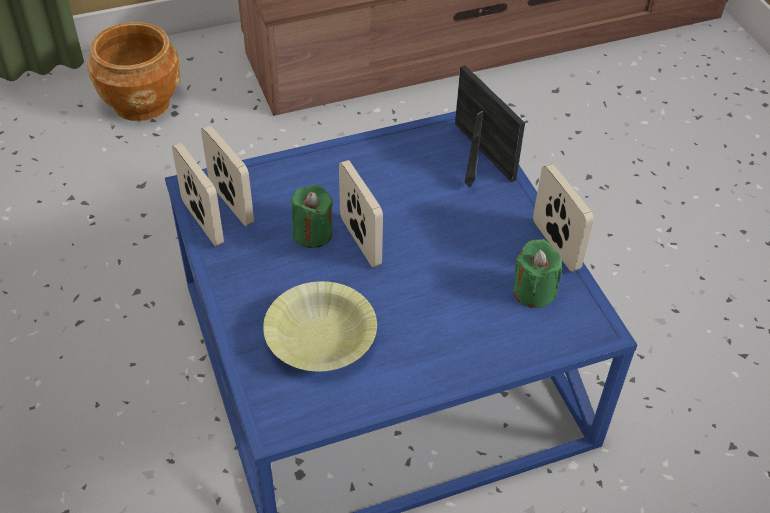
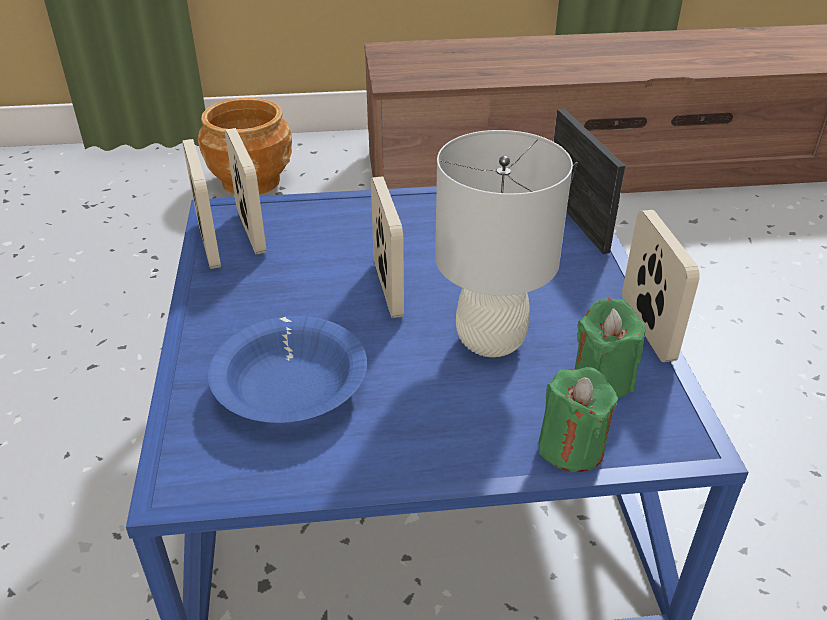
camera: 15 degrees right, 10 degrees down
yellow bowl [263,281,377,371] -> blue bowl [208,316,367,423]
green candle [291,184,333,248] -> green candle moved to [539,367,618,472]
none -> grey table lamp [435,130,573,357]

